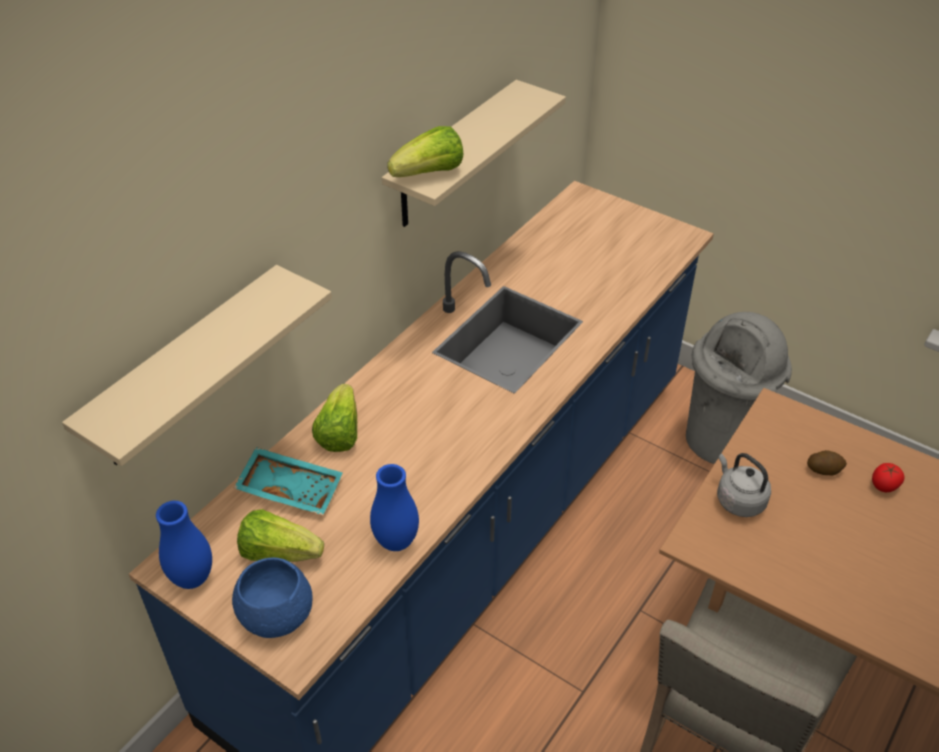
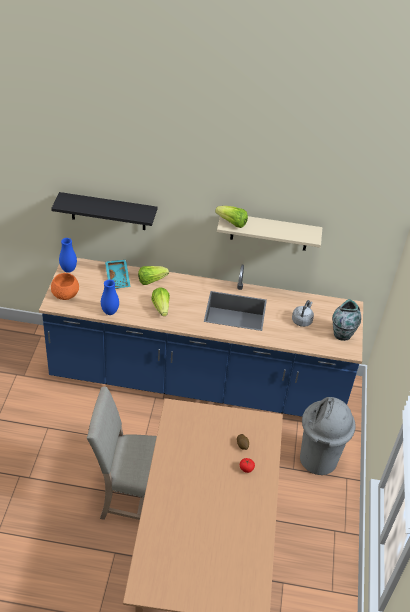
camera: 60 degrees right, 0 degrees up
beige shelf [62,265,332,466] -> black shelf [51,192,157,230]
blue bowl [232,557,313,638] -> orange bowl [51,273,79,300]
lettuce [237,509,324,562] -> lettuce moved to [151,287,170,316]
grey kettle [717,453,771,517] -> grey kettle moved to [292,300,314,327]
none -> vase [332,299,361,341]

